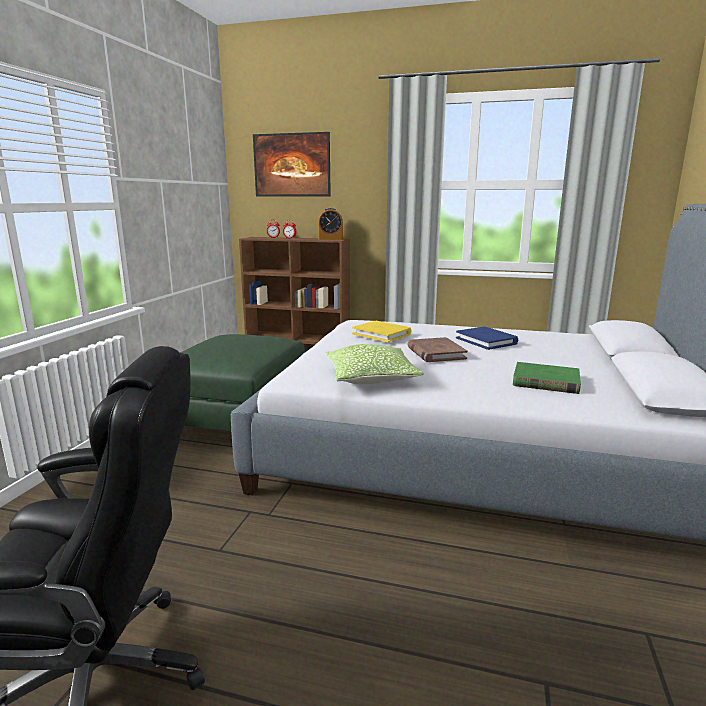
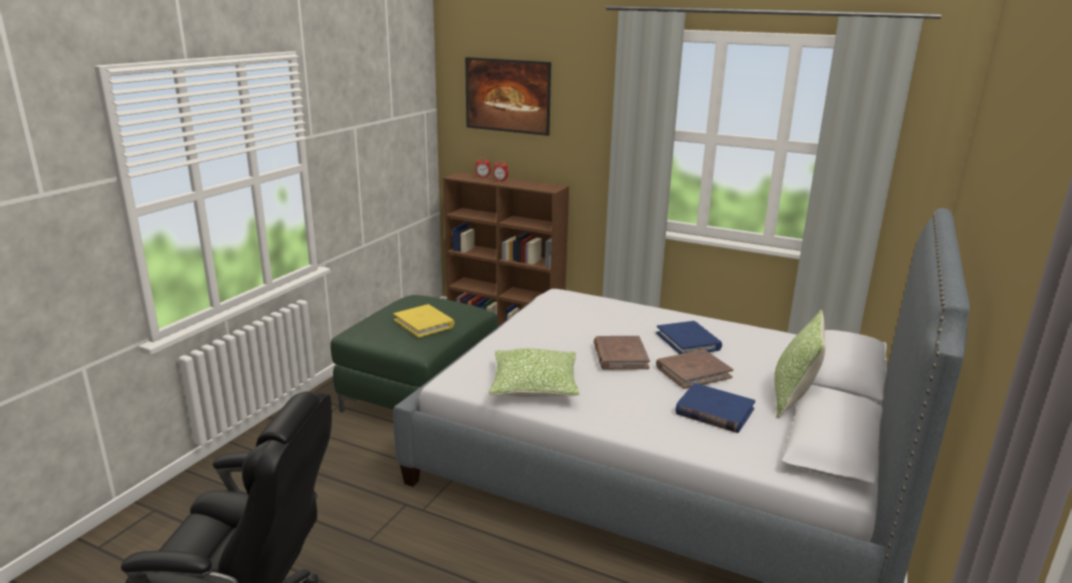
camera: 10 degrees right, 5 degrees up
alarm clock [318,208,343,240] -> none
yellow book [352,321,411,342] -> yellow book moved to [393,304,455,338]
green book [513,362,581,394] -> blue book [675,383,755,433]
none -> brown book [656,350,733,389]
none -> pillow [774,310,825,419]

